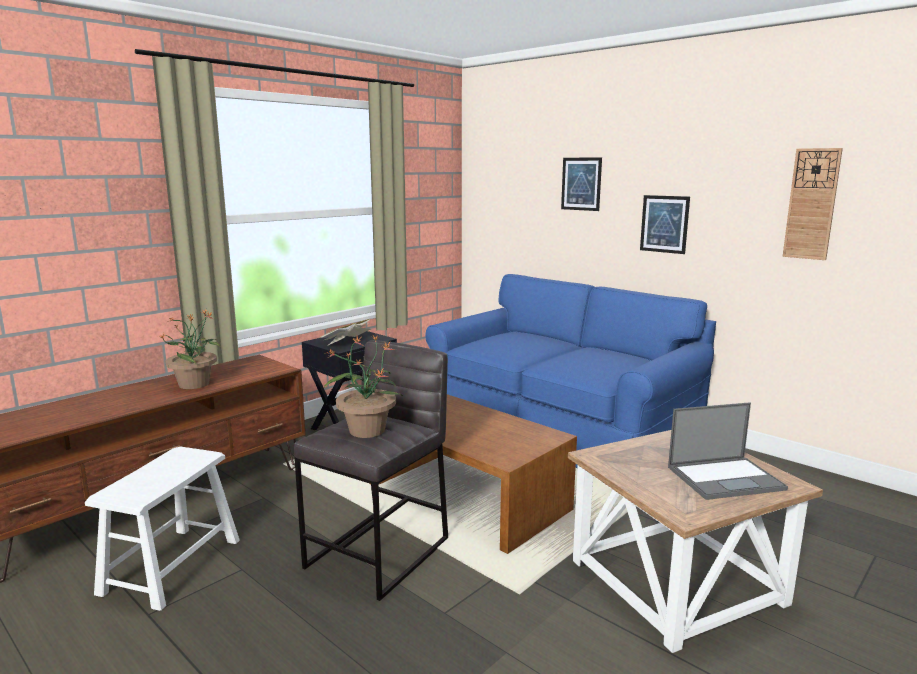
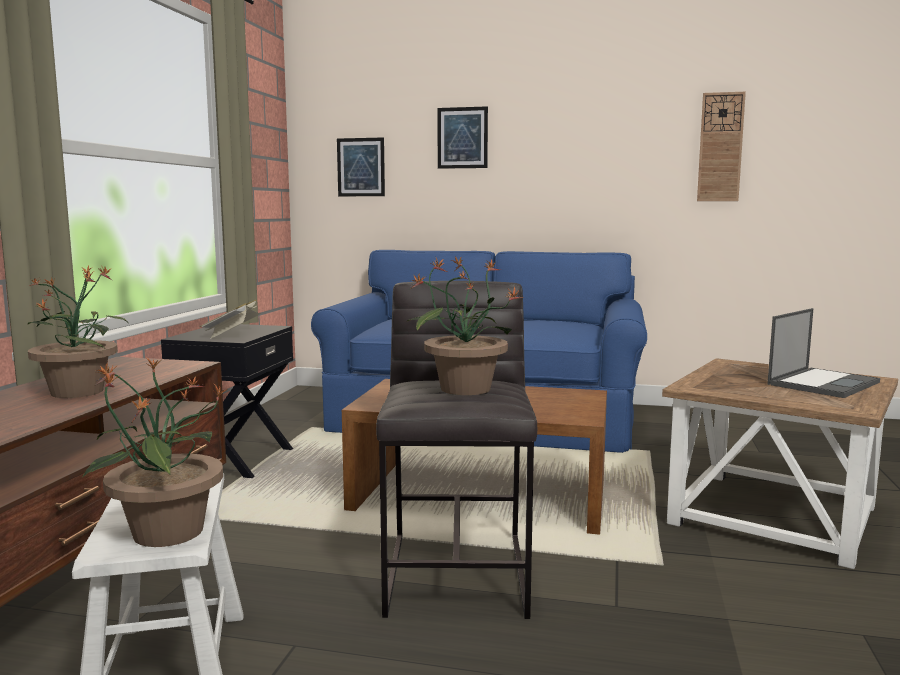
camera: 30 degrees left, 5 degrees down
picture [640,195,690,254] -> picture moved to [337,137,385,196]
none -> potted plant [83,358,227,547]

